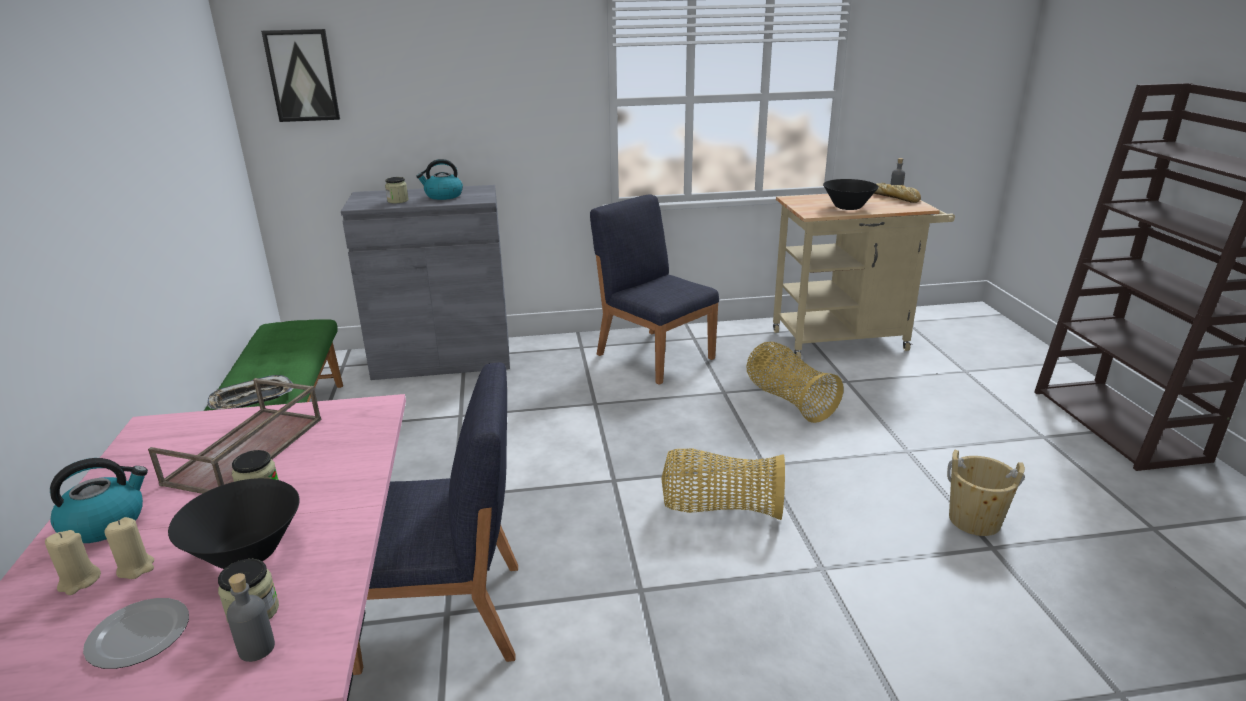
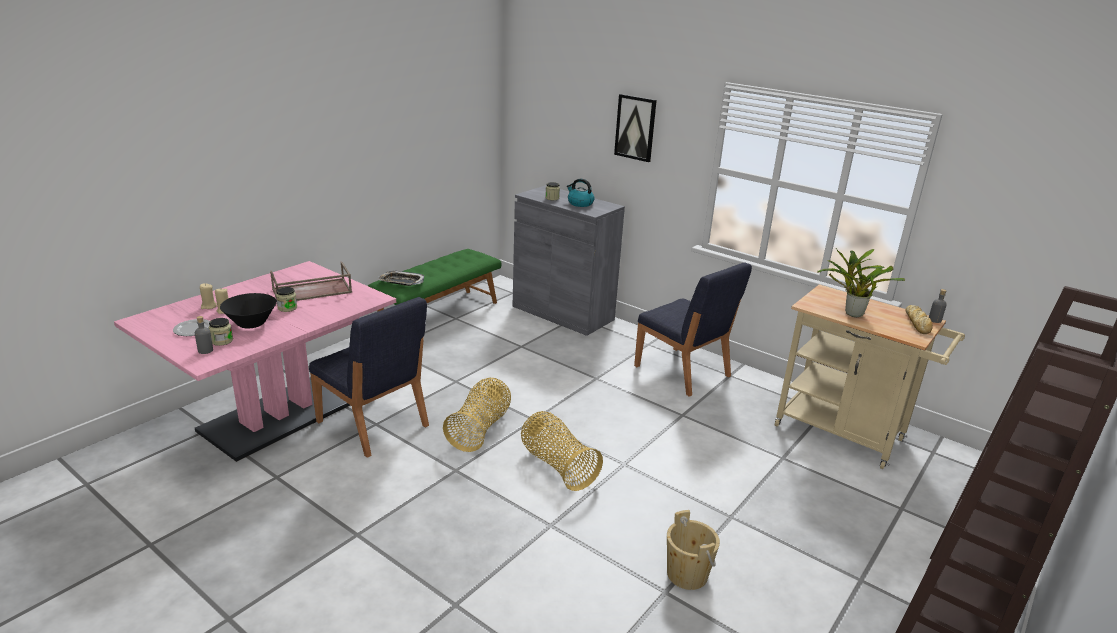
camera: 45 degrees right, 0 degrees up
kettle [50,458,148,543] -> none
picture [261,29,340,122] -> picture moved to [614,94,657,162]
blue chair [590,194,719,385] -> blue chair turned 135 degrees clockwise [634,263,752,397]
basket [746,342,843,423] -> basket moved to [443,378,511,452]
black bowl [823,179,879,210] -> potted plant [817,248,905,317]

